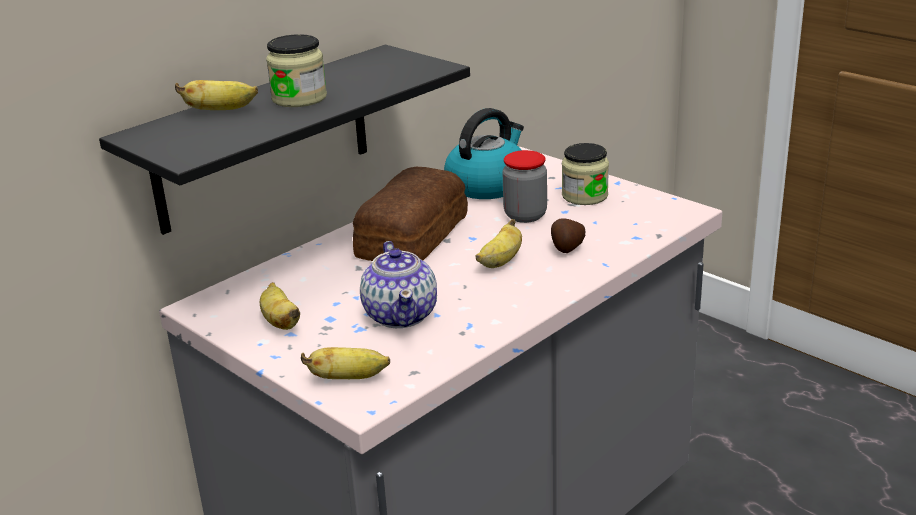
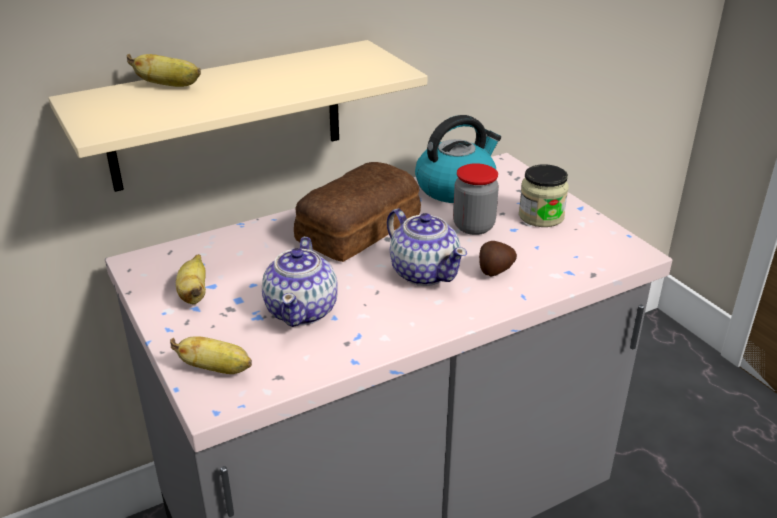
camera: 15 degrees right, 5 degrees up
black shelf [99,45,470,235] -> beige shelf [48,40,428,192]
jar [266,34,327,107] -> none
banana [475,219,522,268] -> teapot [387,209,467,286]

